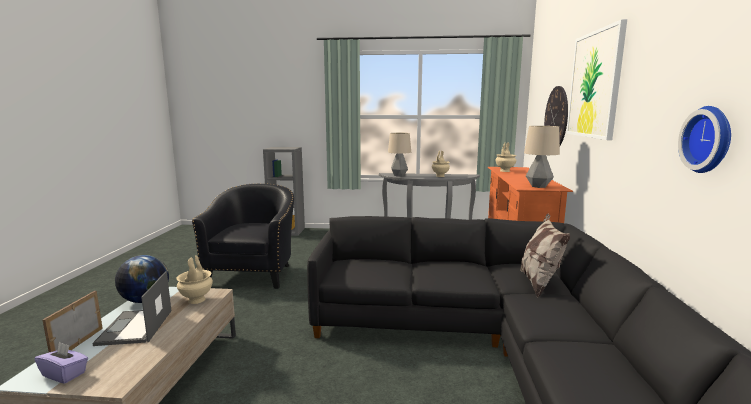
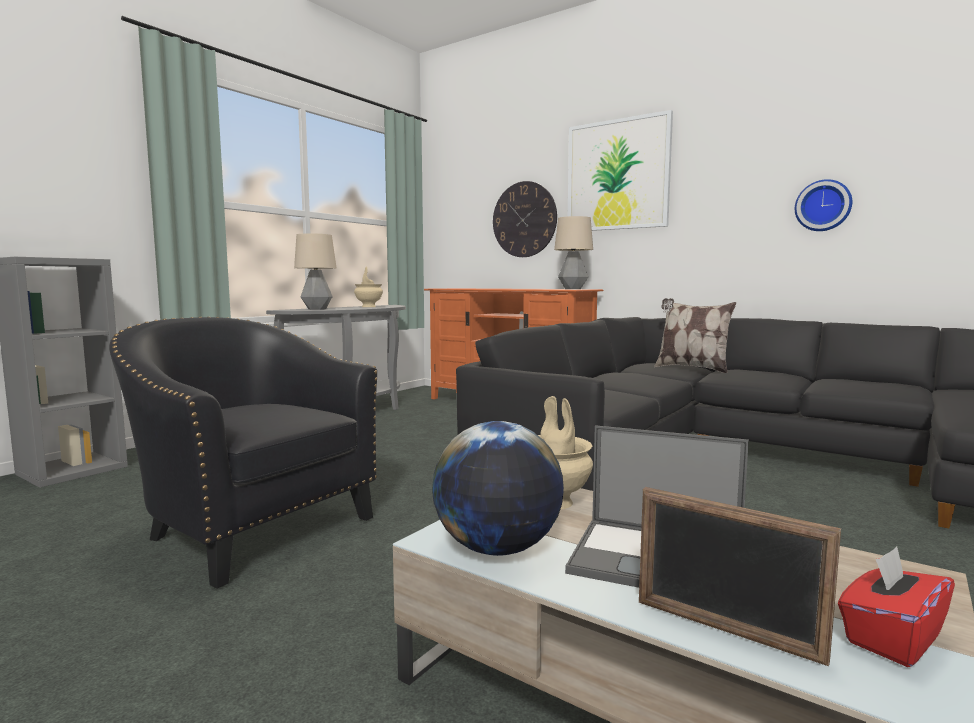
camera: 60 degrees left, 5 degrees down
purple tissue box [34,342,88,384] -> red tissue box [838,547,955,667]
beige vase [495,142,517,172] -> none

